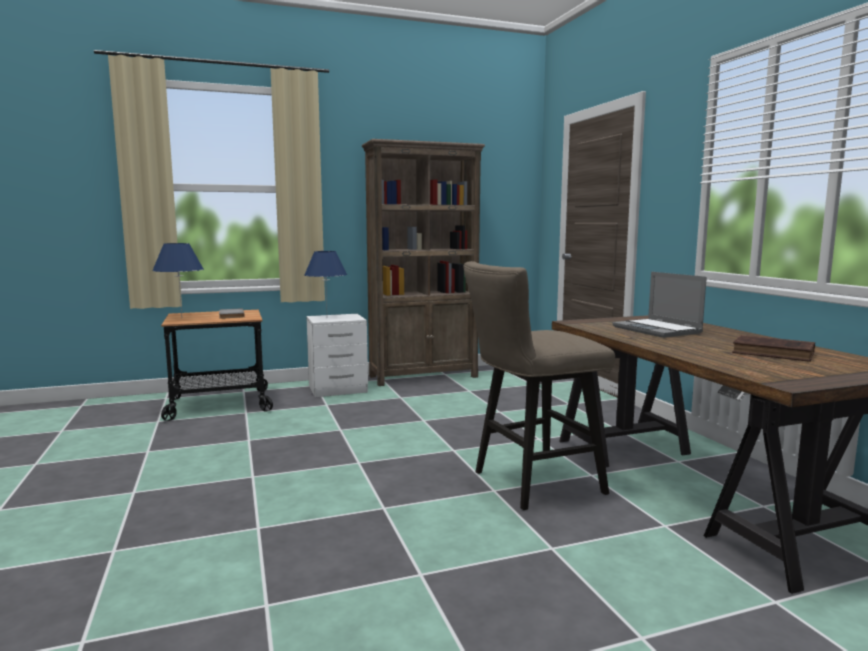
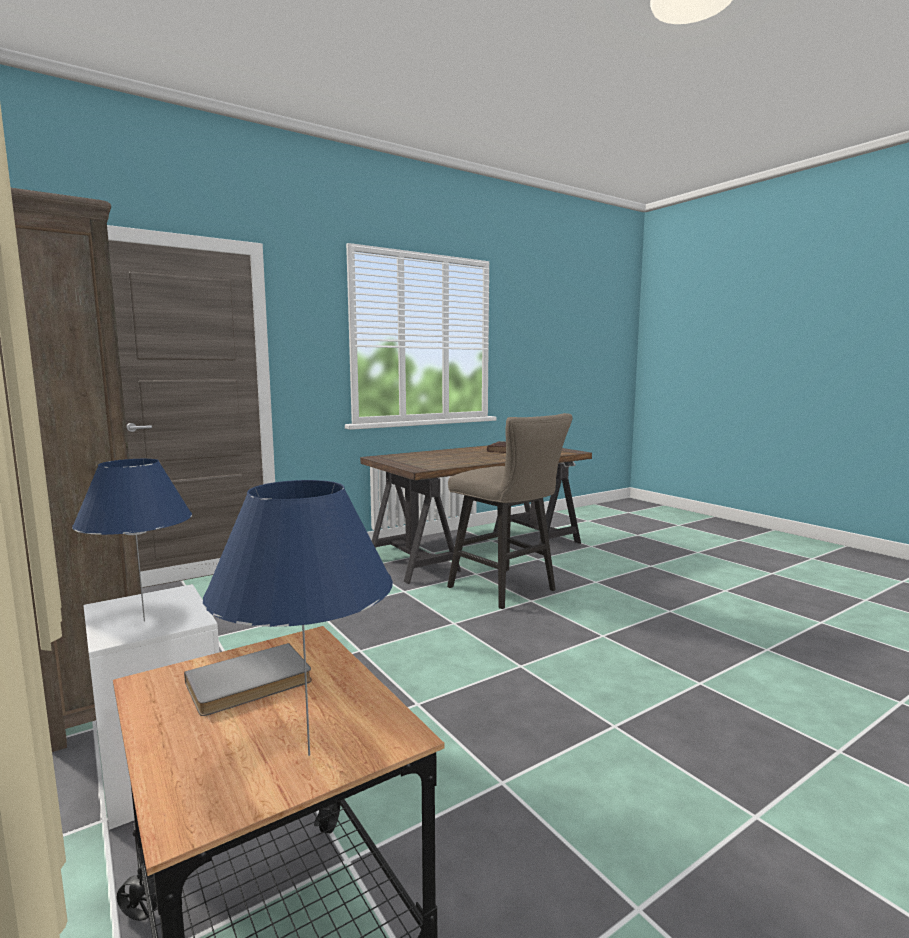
camera: 105 degrees left, 0 degrees up
laptop [612,272,707,338] -> none

